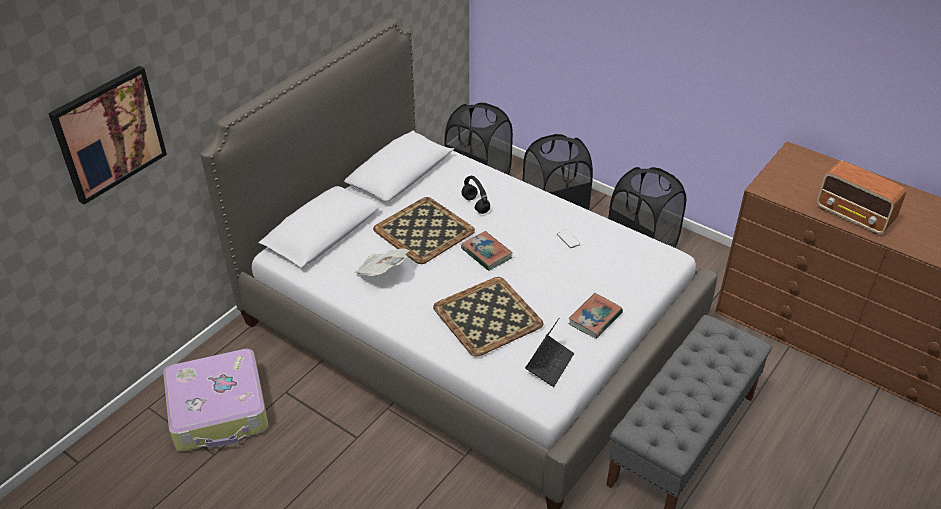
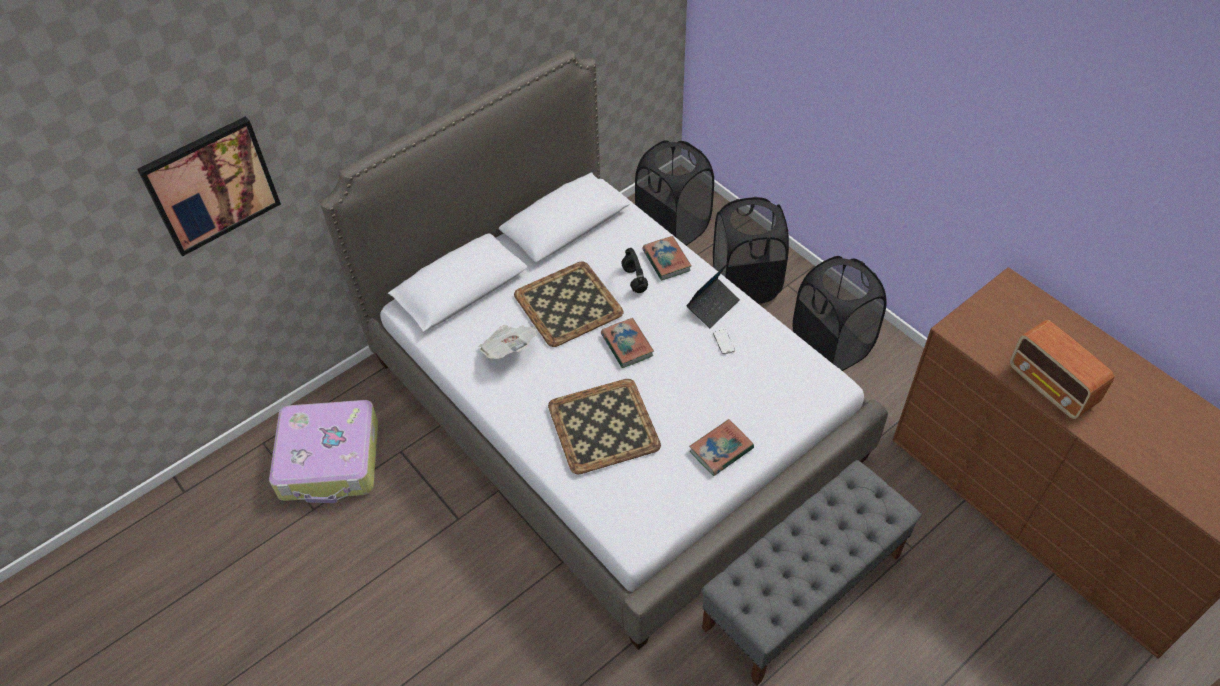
camera: 15 degrees right, 10 degrees up
laptop [525,319,574,387] -> laptop moved to [686,263,740,328]
none -> book [642,236,692,280]

